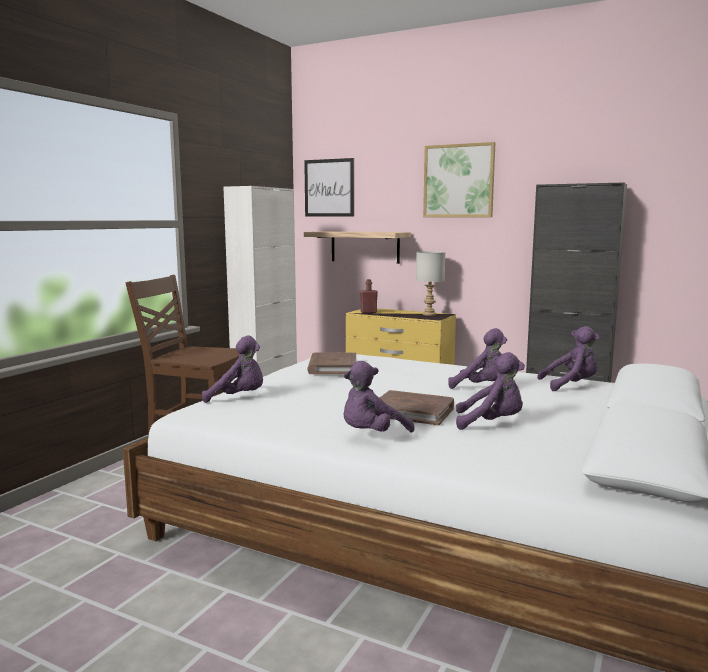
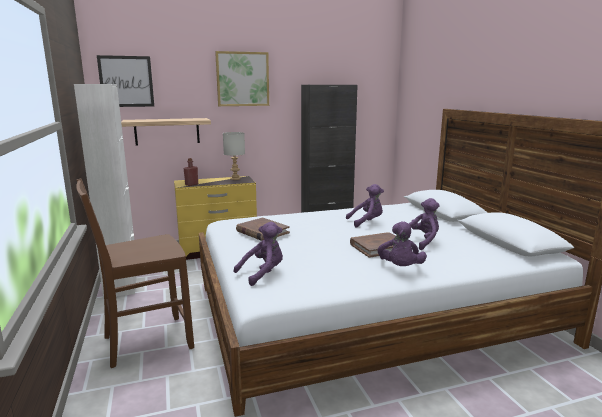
camera: 45 degrees left, 5 degrees up
purple plush toy [537,326,600,391] -> none

